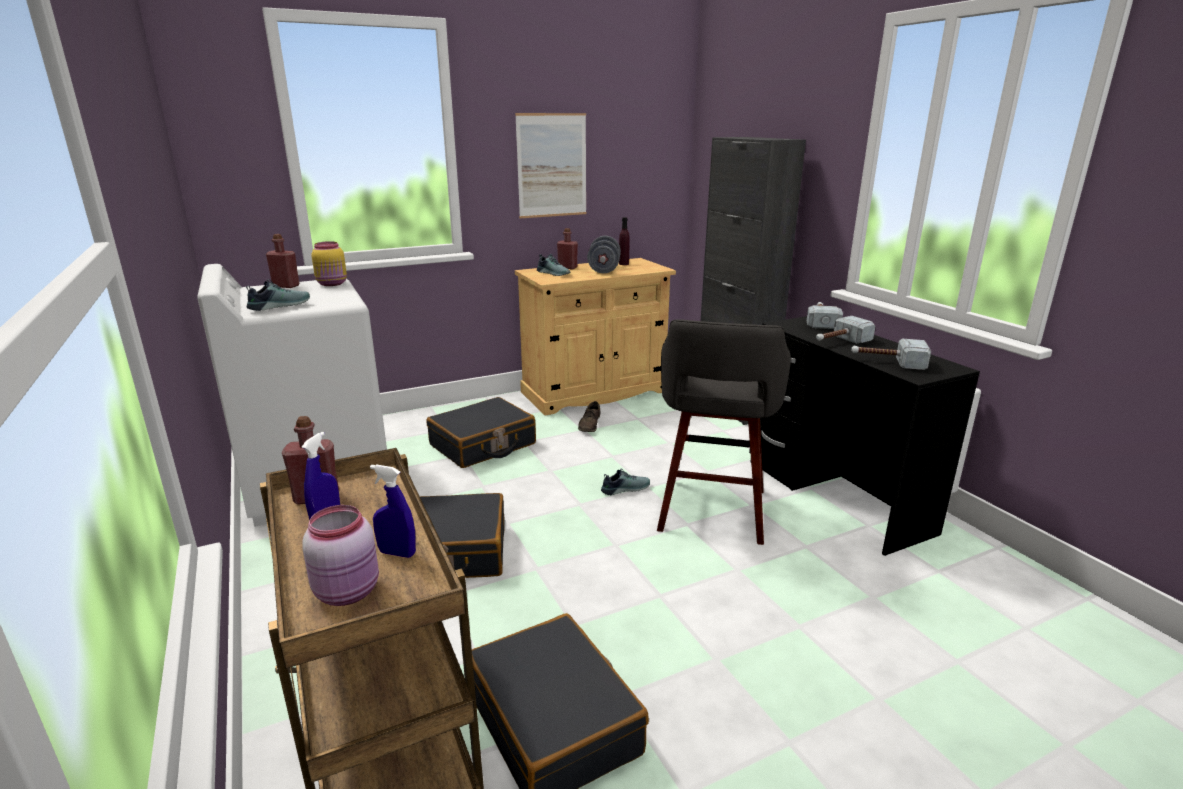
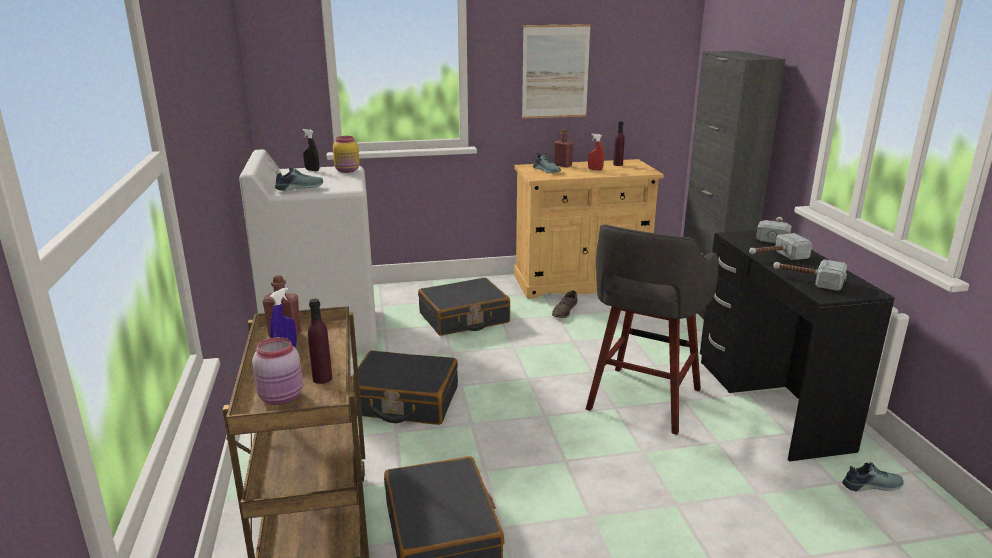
camera: 15 degrees right, 0 degrees up
red bottle [266,234,300,288] -> black spray bottle [303,129,319,171]
blue spray bottle [370,464,416,558] -> purple bottle [308,299,332,384]
grey dumbbell [587,236,621,273] -> red spray bottle [588,133,604,170]
shoe [601,469,650,495] -> shoe moved to [842,462,903,492]

